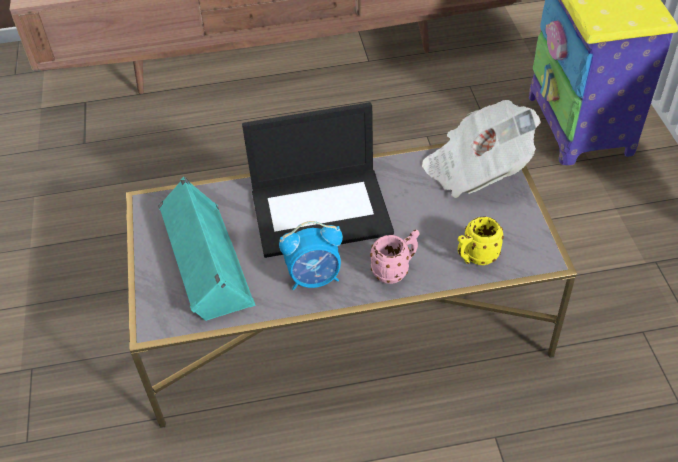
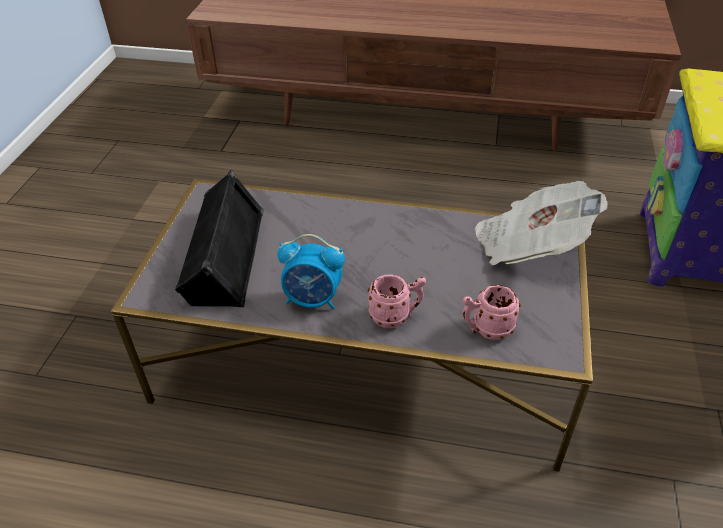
camera: 20 degrees right, 5 degrees down
turquoise speaker [158,176,256,321] -> black speaker [175,170,264,307]
laptop [242,102,394,258] -> none
yellow mug [458,217,504,265] -> pink mug [463,285,521,340]

